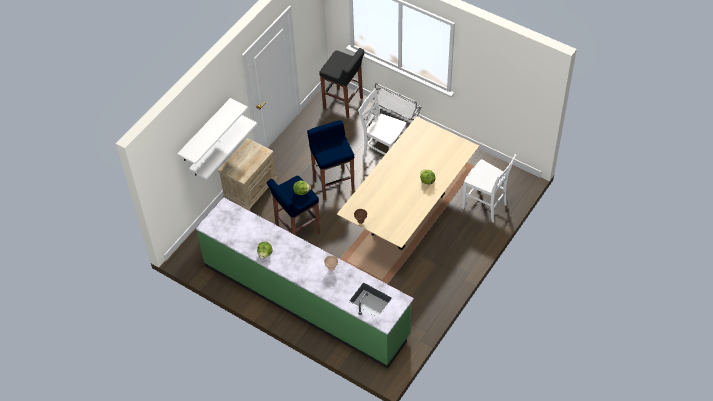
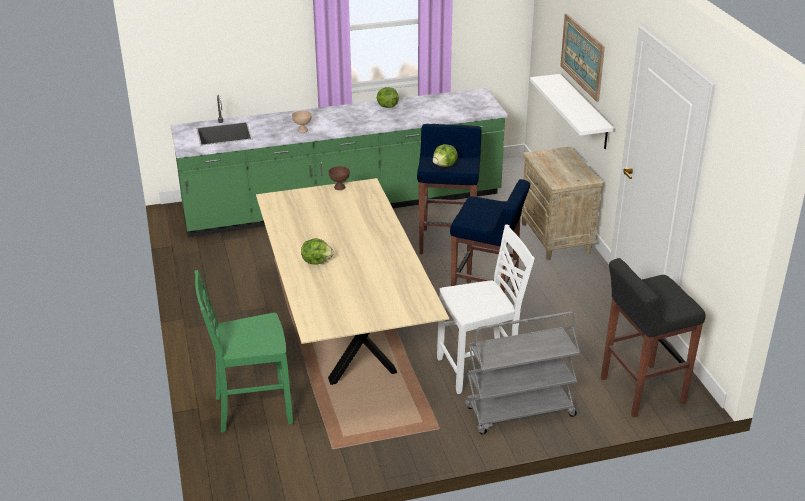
camera: 130 degrees right, 20 degrees down
white shelf [177,98,248,165] -> picture [560,14,605,102]
white chair [462,154,517,223] -> green chair [195,270,293,433]

